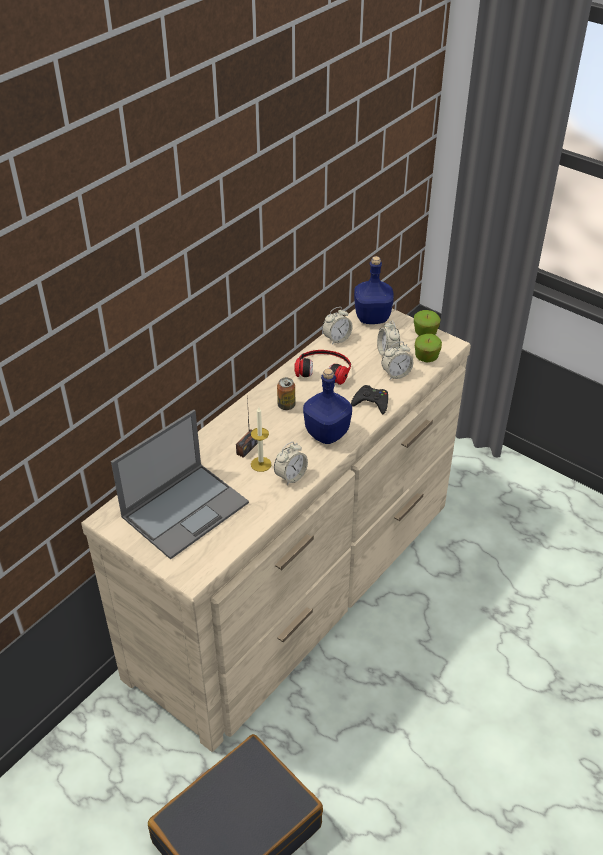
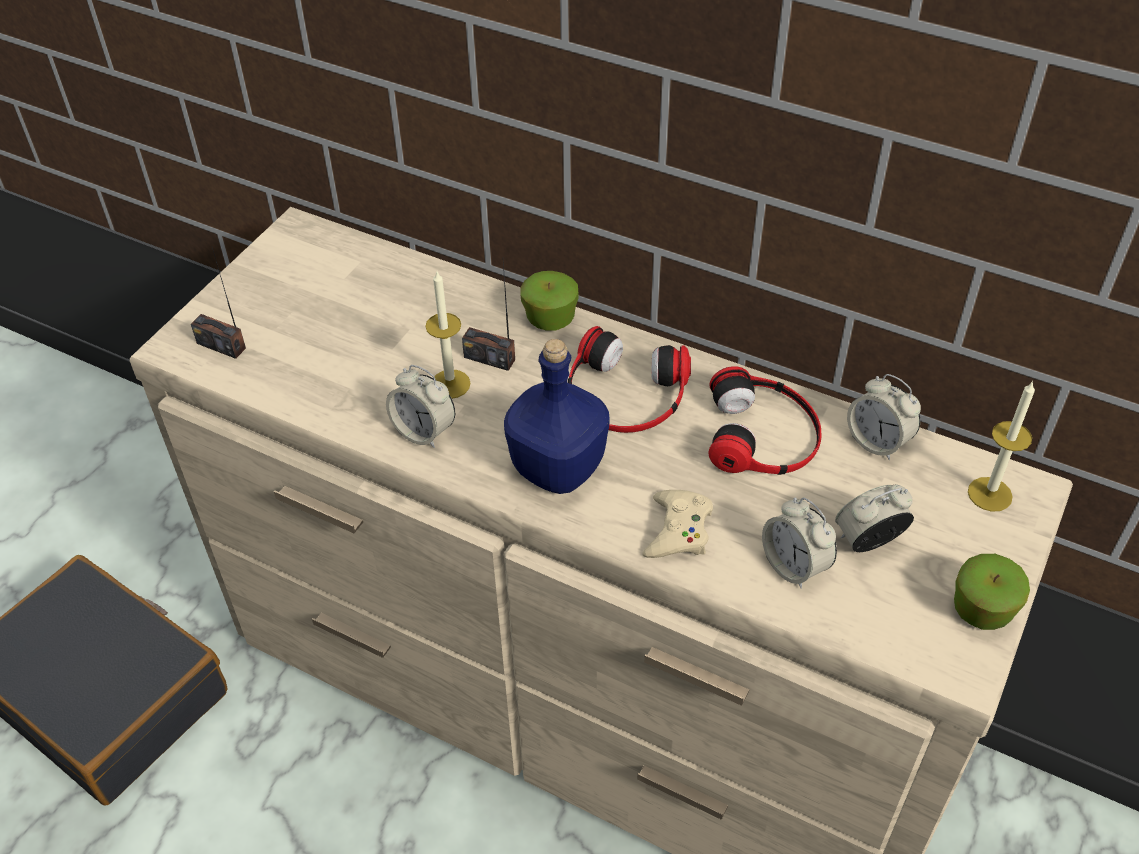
camera: 80 degrees right, 5 degrees up
laptop [111,410,249,560] -> none
can [277,377,296,410] -> headphones [568,326,691,433]
black game controller [351,385,388,415] -> beige game controller [642,490,713,558]
blue bottle [354,256,394,324] -> candle [968,381,1035,512]
apple [415,334,442,362] -> apple moved to [520,271,578,331]
none -> radio [191,248,246,359]

